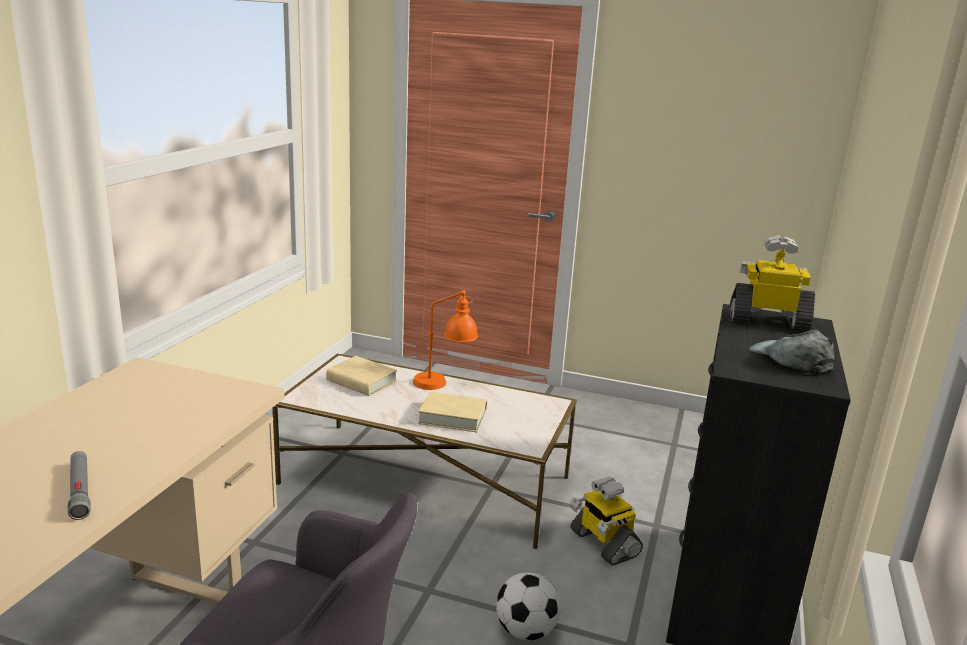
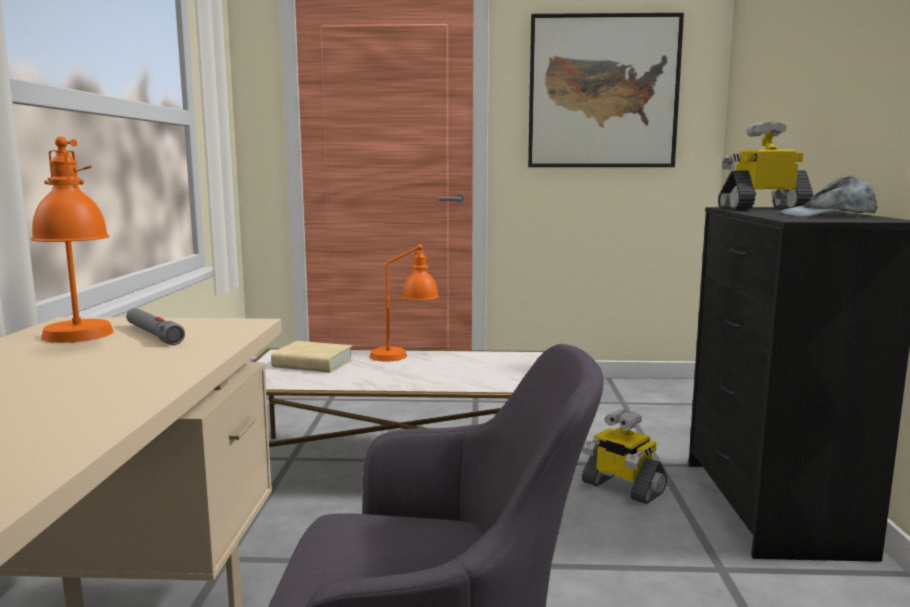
camera: 15 degrees left, 10 degrees down
grey flashlight [68,451,91,520] -> grey flashlight moved to [126,308,185,345]
beige book [418,392,487,433] -> none
football [496,572,561,641] -> none
grey cap [748,330,835,373] -> grey cap turned 45 degrees counterclockwise [780,176,878,217]
none -> orange table lamp [31,137,114,343]
none -> picture [528,13,684,167]

